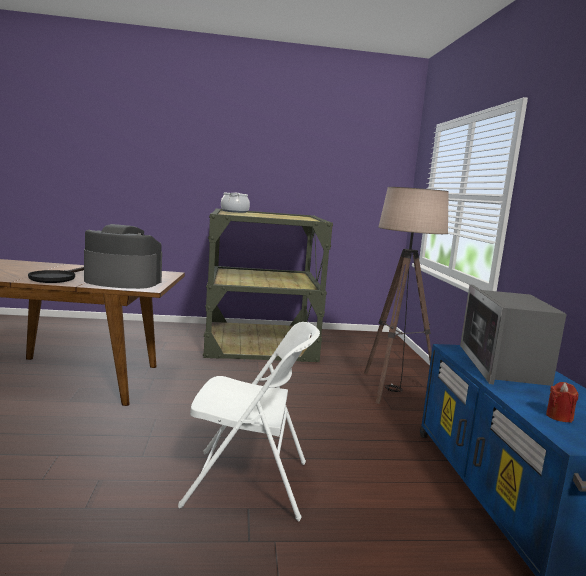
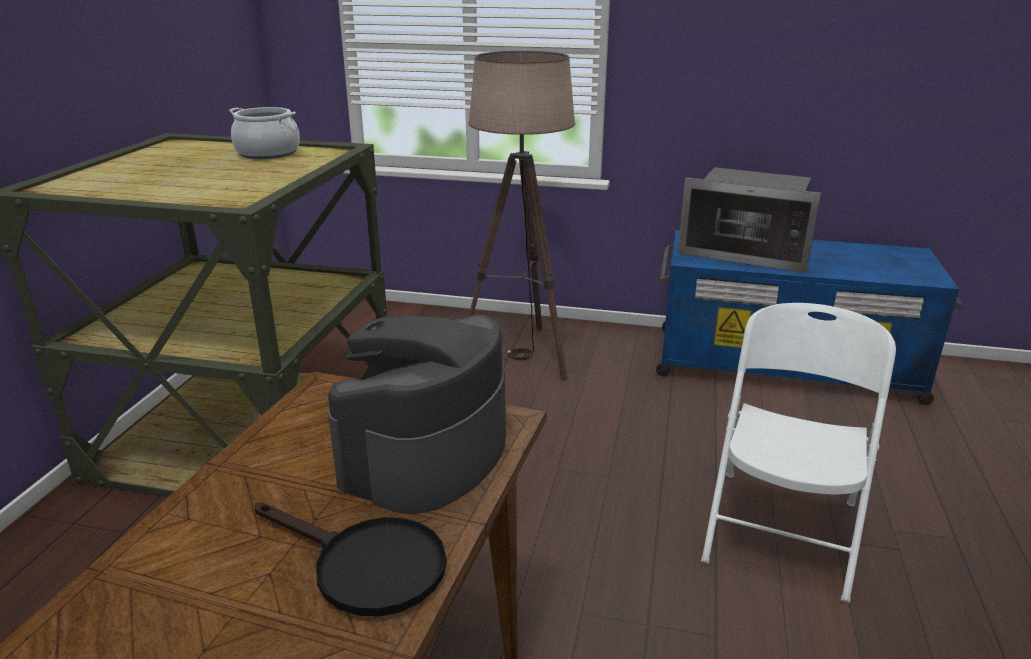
camera: 70 degrees left, 15 degrees up
cooking pot [221,193,250,213] -> cooking pot moved to [229,107,300,159]
red candle [546,382,578,423] -> none

